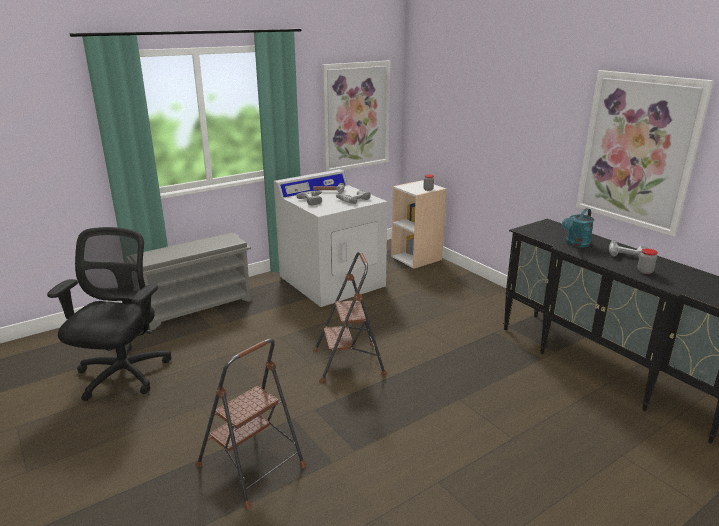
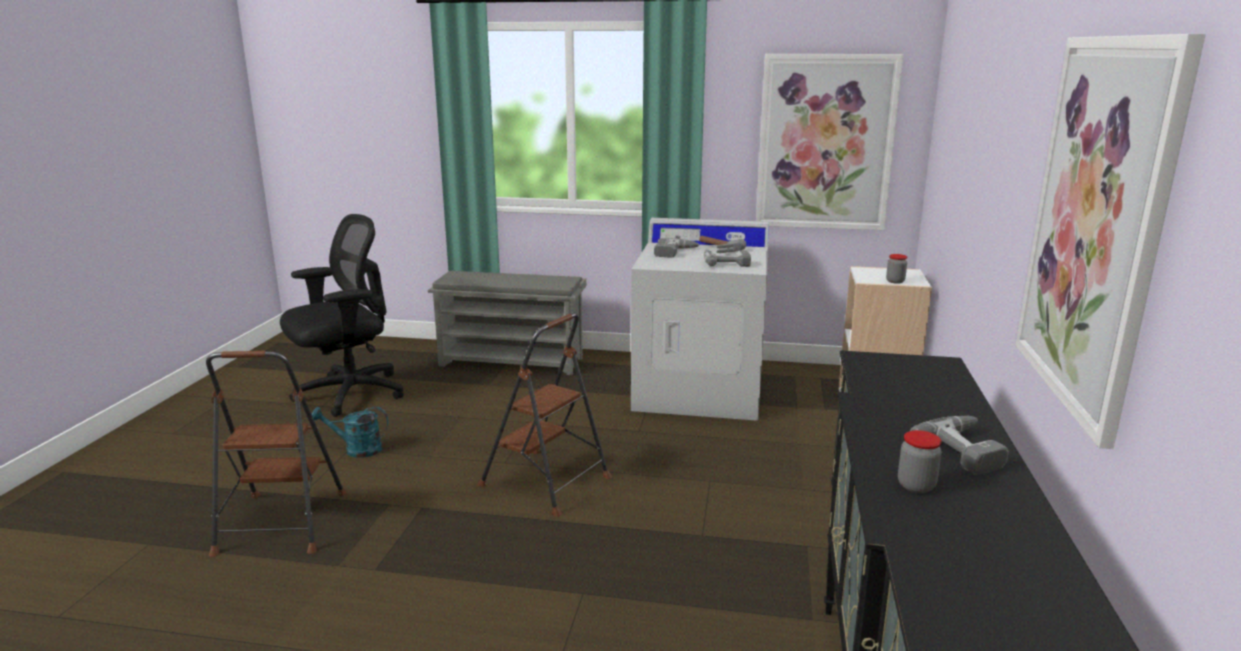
camera: 45 degrees right, 5 degrees down
turquoise watering can [562,208,594,247] -> turquoise watering can moved to [312,407,388,458]

